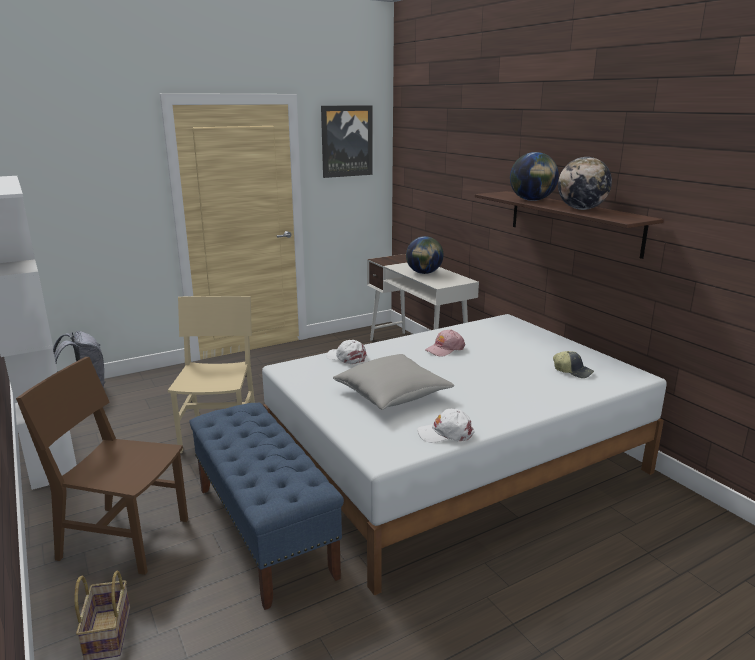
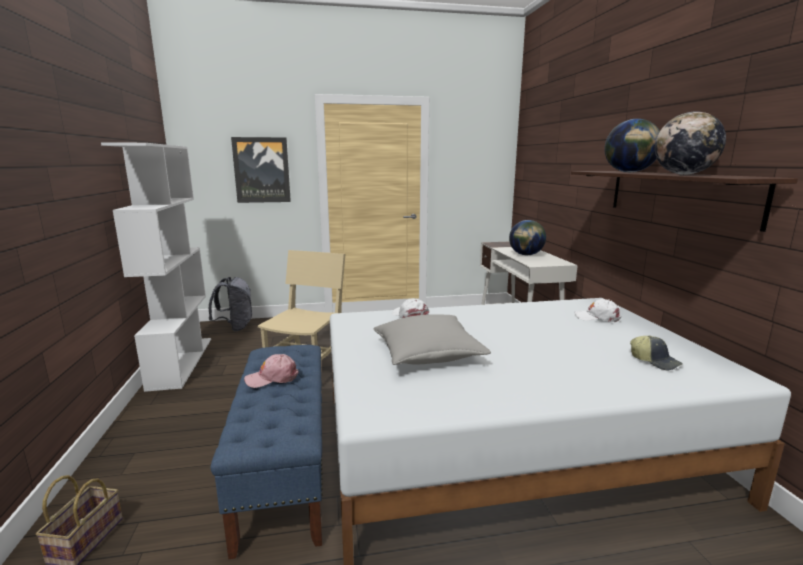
camera: 20 degrees right, 5 degrees down
brown chair [16,357,188,575] -> none
picture [321,105,373,178] -> picture moved to [231,137,291,203]
white cap [417,409,475,443] -> white cap moved to [574,299,622,322]
pink cap [425,330,465,357] -> pink cap moved to [244,354,299,388]

